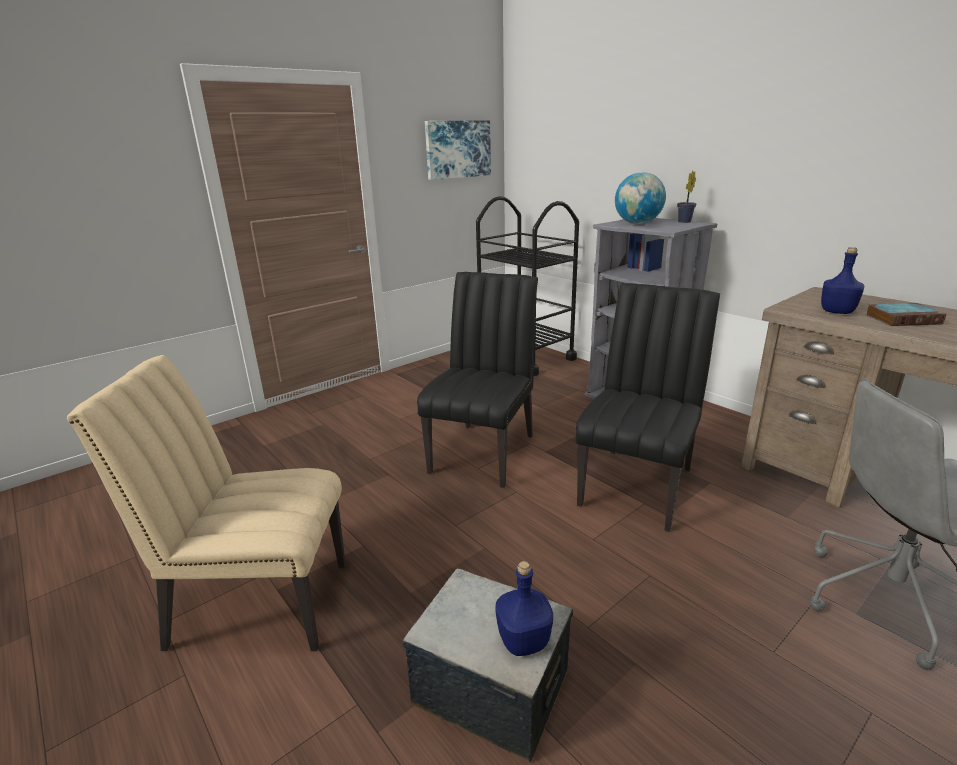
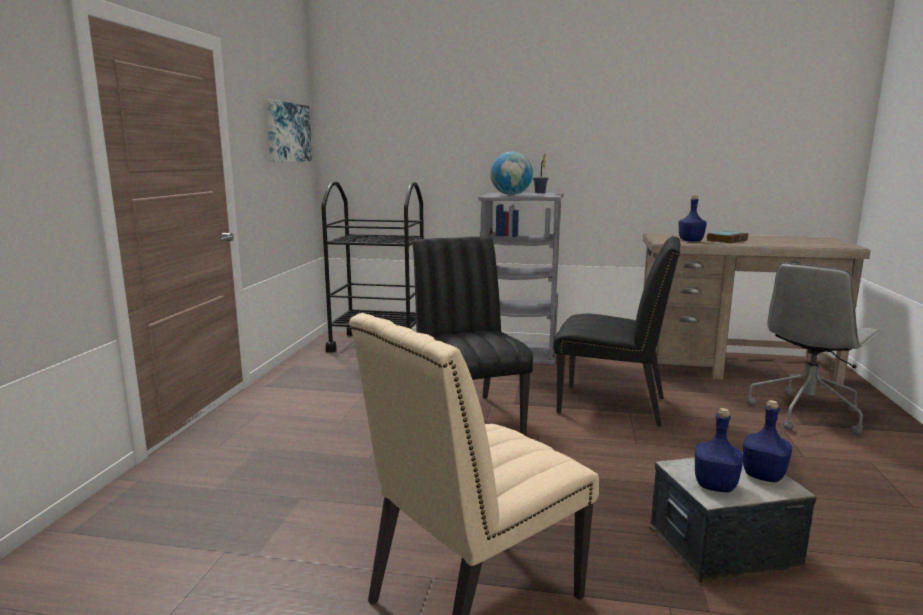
camera: 40 degrees left, 10 degrees down
black chair [576,283,720,532] -> black chair turned 120 degrees clockwise [553,236,680,426]
none -> blue bottle [695,408,743,492]

